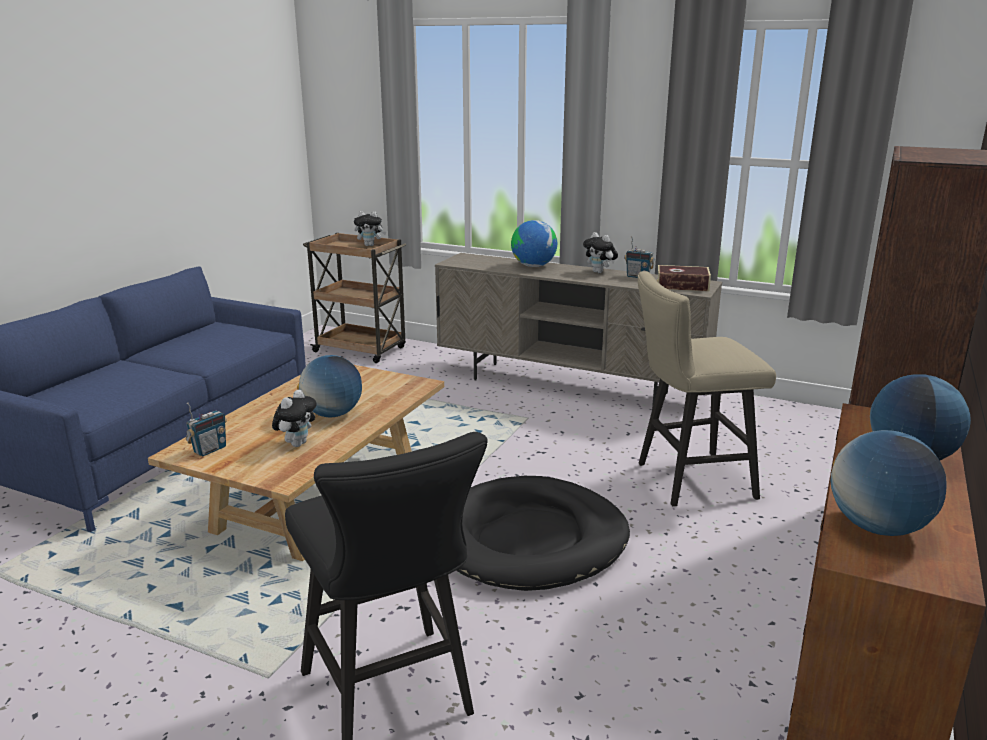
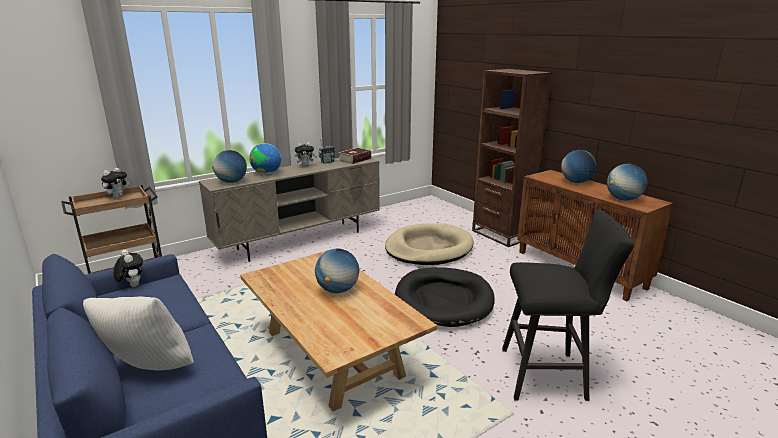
camera: 60 degrees left, 0 degrees up
radio [186,403,227,456] -> none
plush toy [272,390,317,447] -> plush toy moved to [113,250,143,287]
beige stool [638,271,776,506] -> beige dog bed [385,223,474,265]
none -> white pillow [83,296,194,370]
none -> globe [212,150,247,183]

